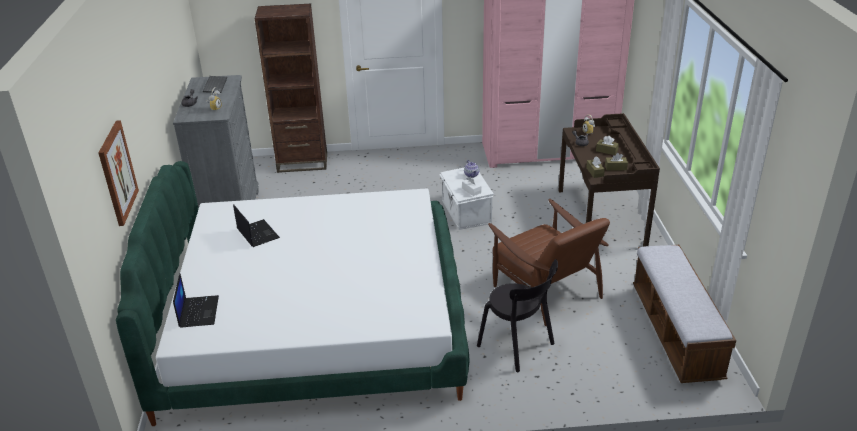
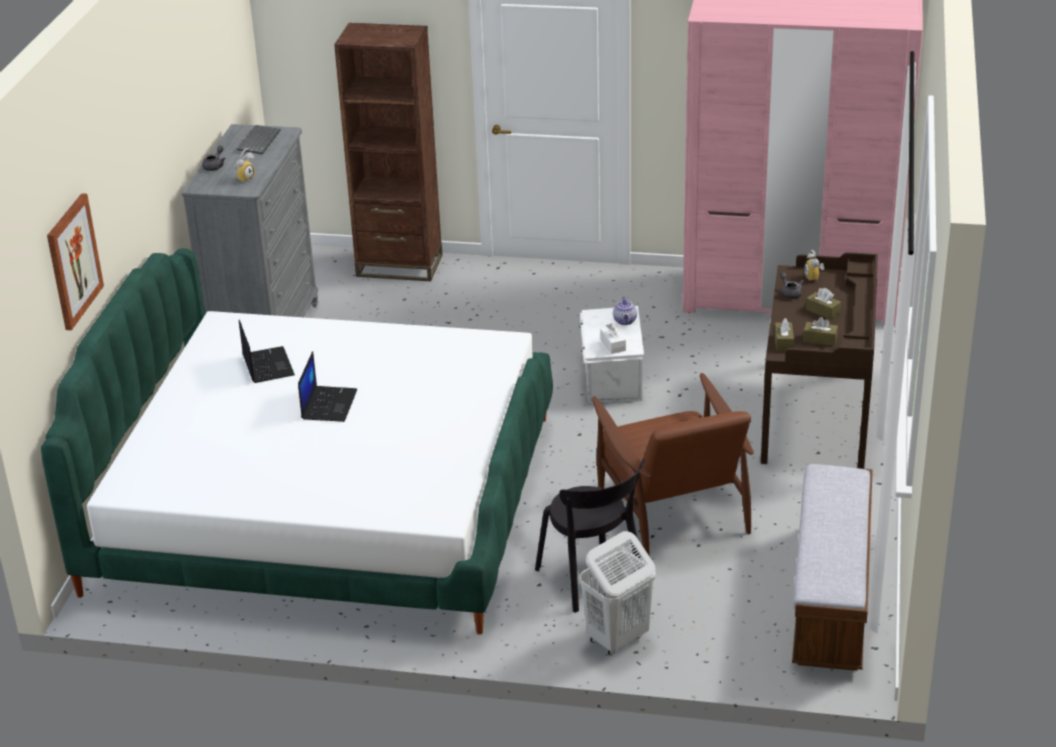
camera: 15 degrees right, 0 degrees up
laptop [173,273,219,328] -> laptop moved to [298,351,357,422]
none -> white laundry basket [579,531,656,656]

